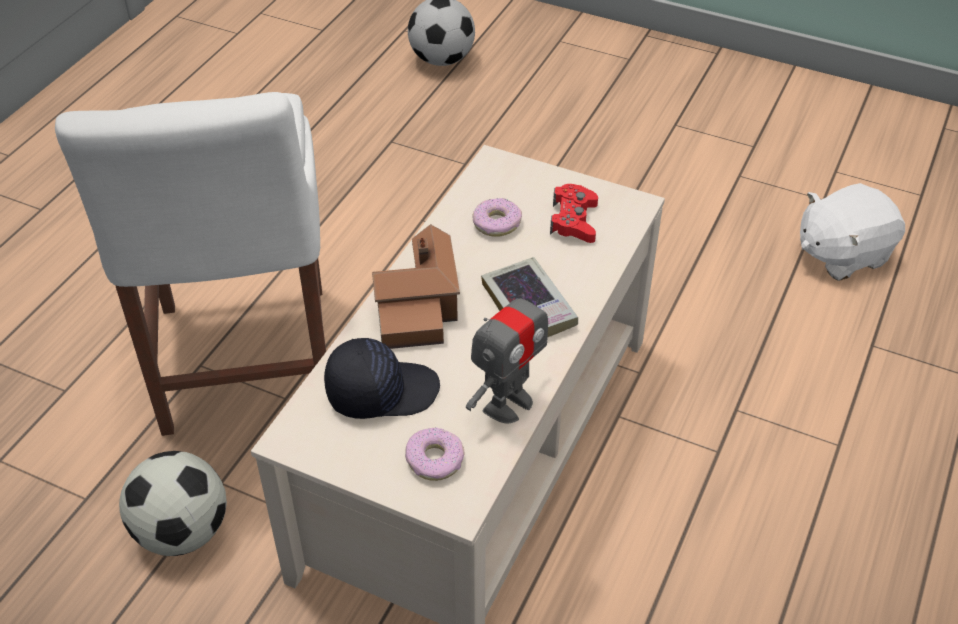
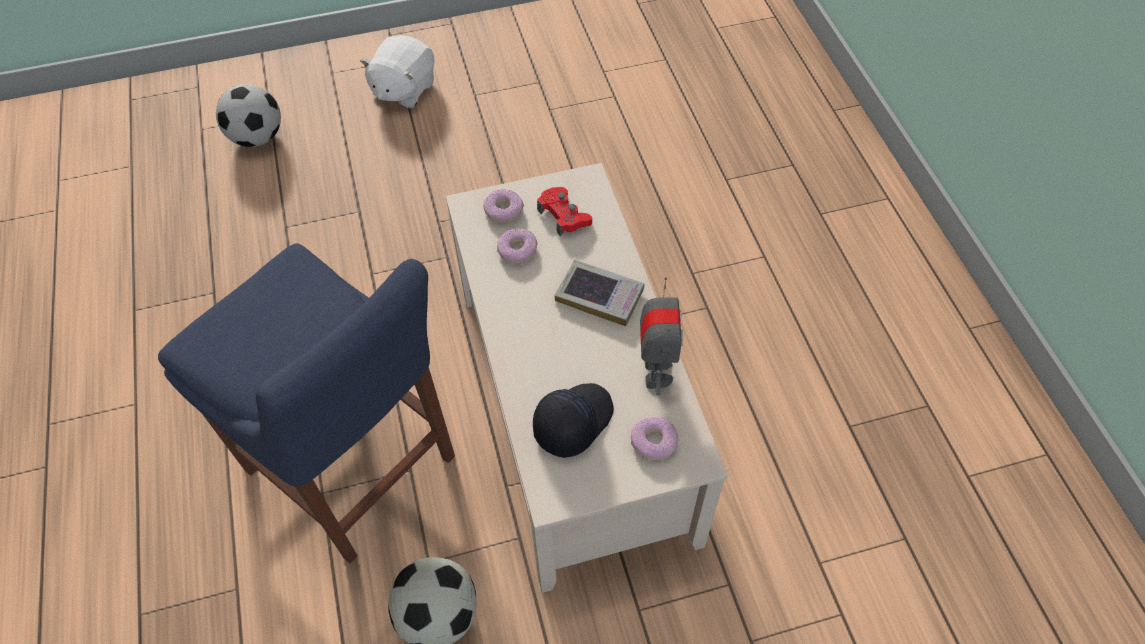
camera: 40 degrees left, 10 degrees up
white chair [55,92,326,436] -> blue chair [158,243,455,564]
toy house [372,224,460,349] -> none
white plush toy [800,183,905,281] -> white plush toy moved to [360,35,435,109]
none -> donut [483,189,524,223]

